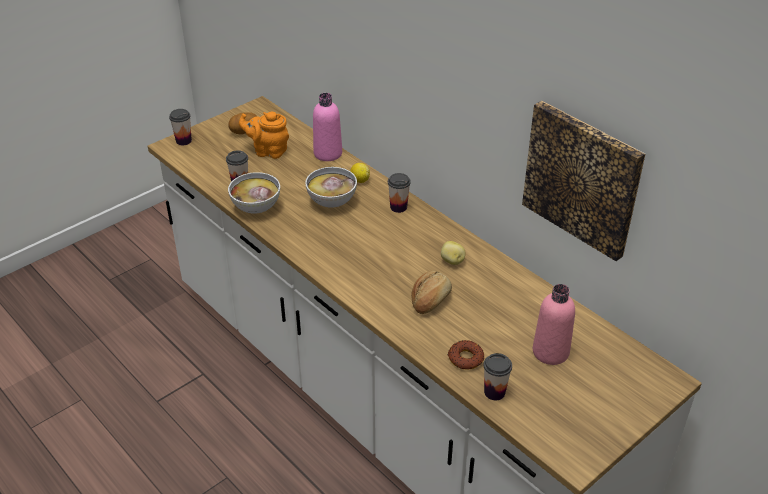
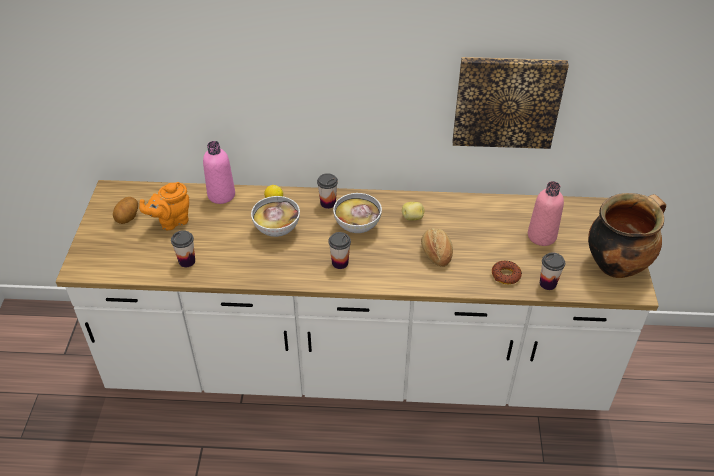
camera: 45 degrees left, 5 degrees up
cup [169,109,192,145] -> cup moved to [328,232,351,269]
bowl [228,172,280,214] -> bowl moved to [333,193,382,233]
none -> cooking pot [588,193,666,278]

